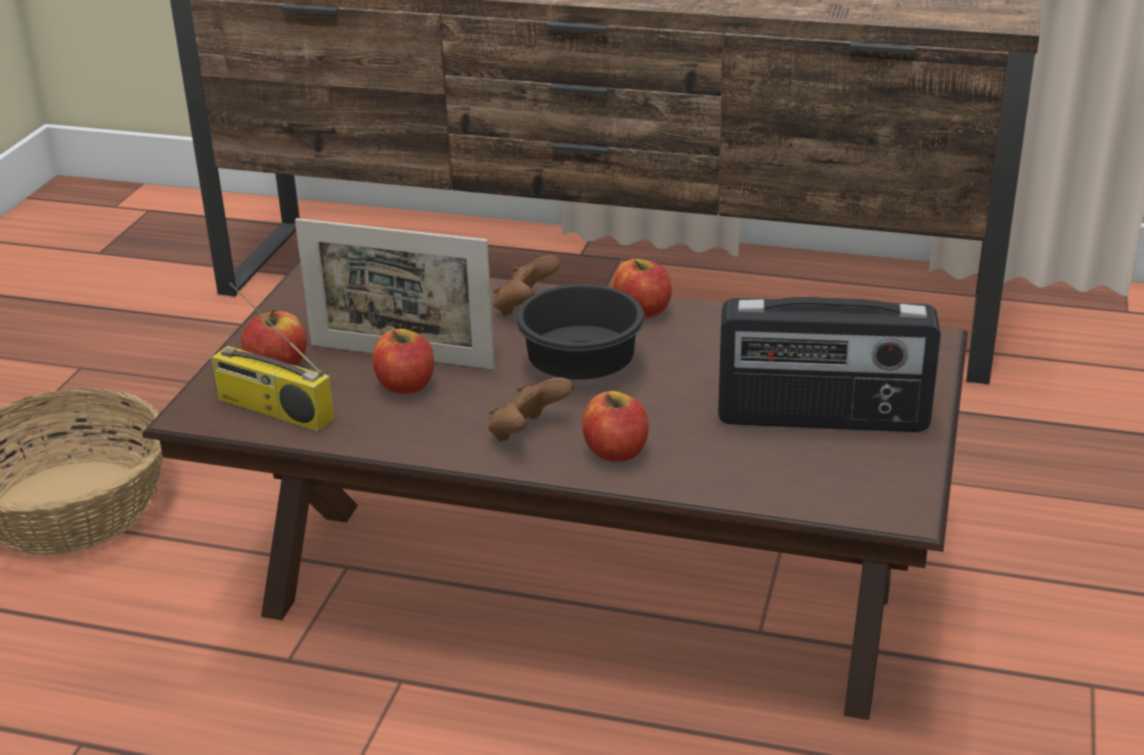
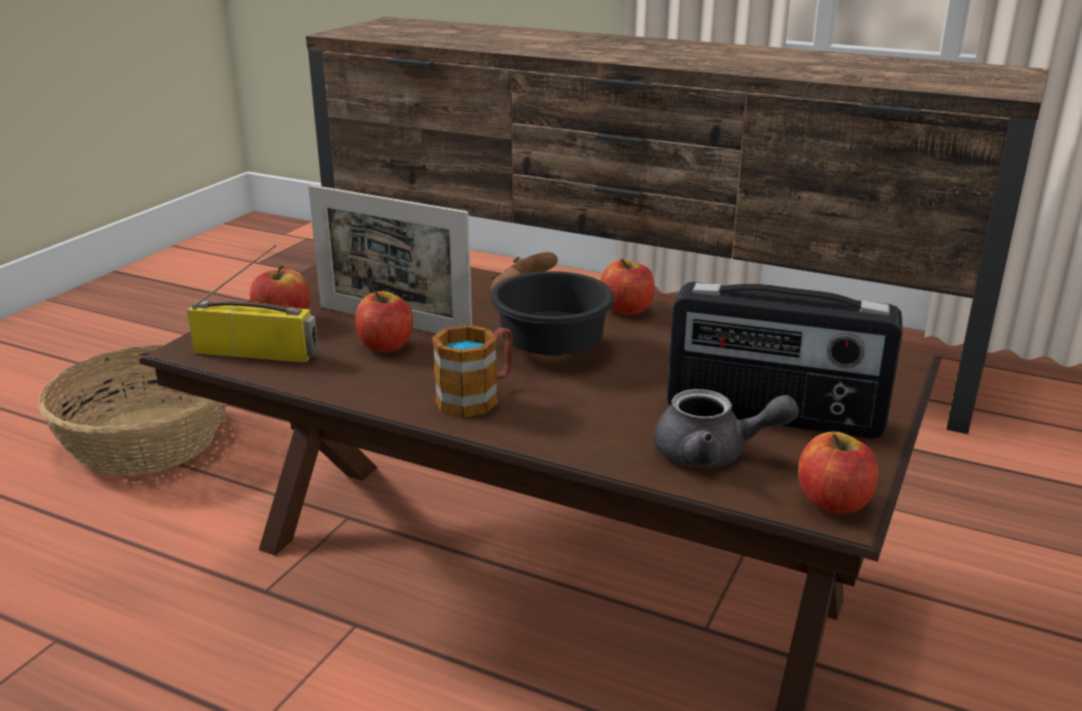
camera: 10 degrees right, 5 degrees down
radio [210,283,334,432] -> radio turned 150 degrees clockwise [187,245,319,363]
brown game controller [488,377,573,442] -> mug [432,324,513,418]
apple [582,391,649,462] -> apple moved to [798,432,878,514]
none -> grey teapot [654,389,799,467]

